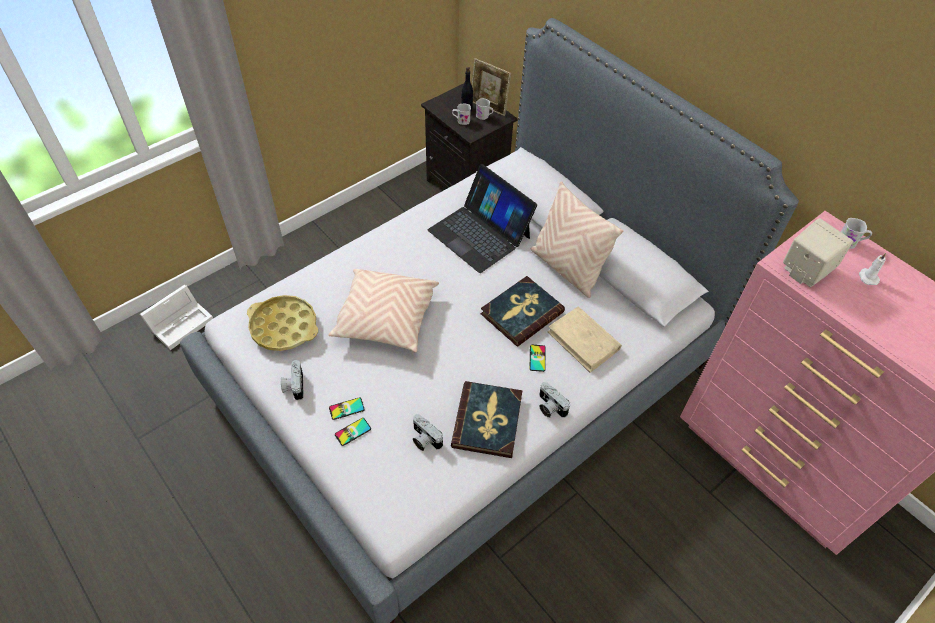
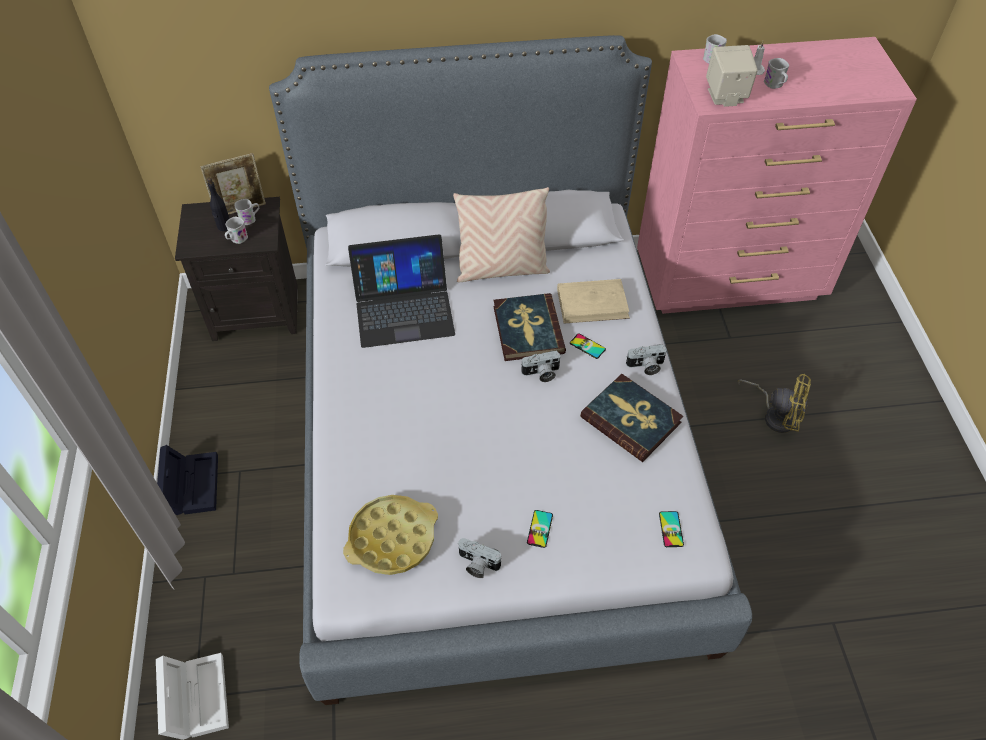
camera: 55 degrees left, 0 degrees up
beige pillow [328,269,439,353] -> none
phone [335,418,371,446] -> phone moved to [659,511,684,547]
camera [413,414,443,451] -> camera moved to [520,351,561,382]
none -> black storage box [157,445,218,515]
none -> yellow fan [738,374,811,433]
none -> white mug [764,58,789,89]

